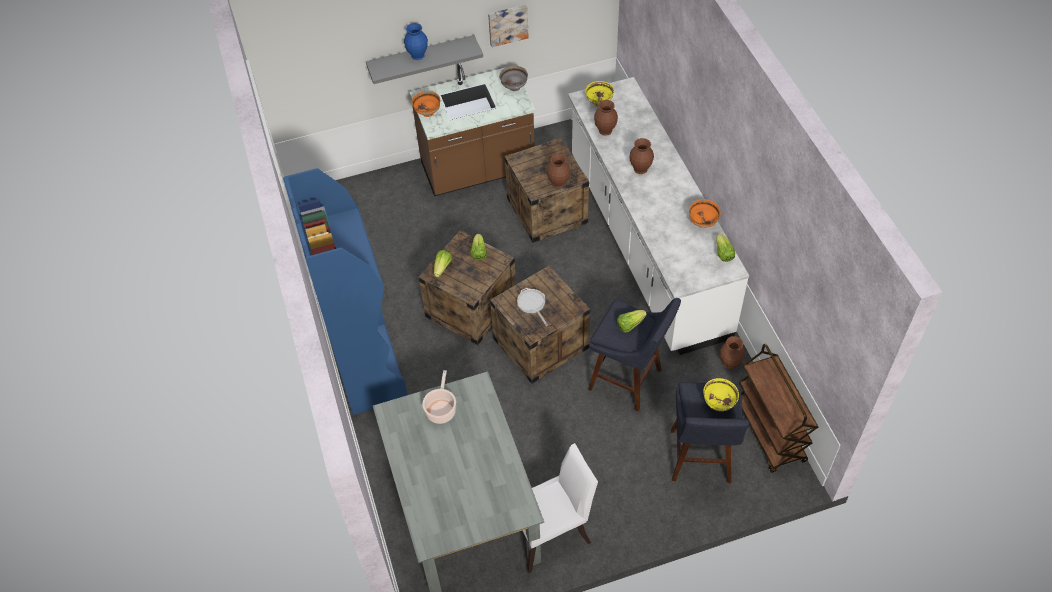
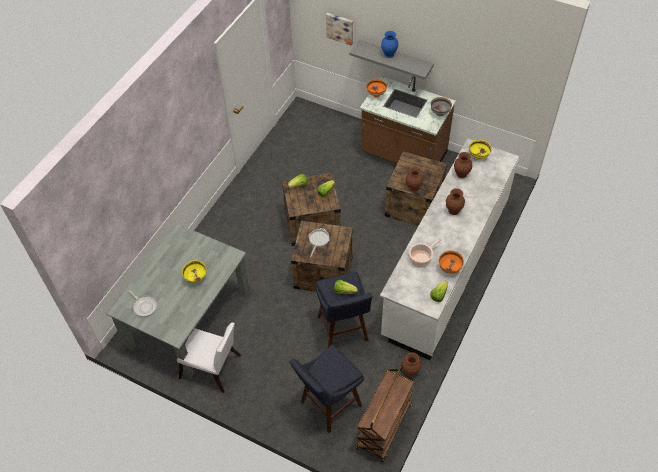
camera: 45 degrees right, 0 degrees up
blue bookcase [283,168,408,415] -> none
cooking pot [422,370,456,424] -> cooking pot moved to [409,238,442,268]
picture [488,5,529,47] -> picture moved to [326,13,353,46]
yellow bowl [703,378,739,411] -> yellow bowl moved to [182,260,207,283]
none -> frying pan [129,290,157,317]

